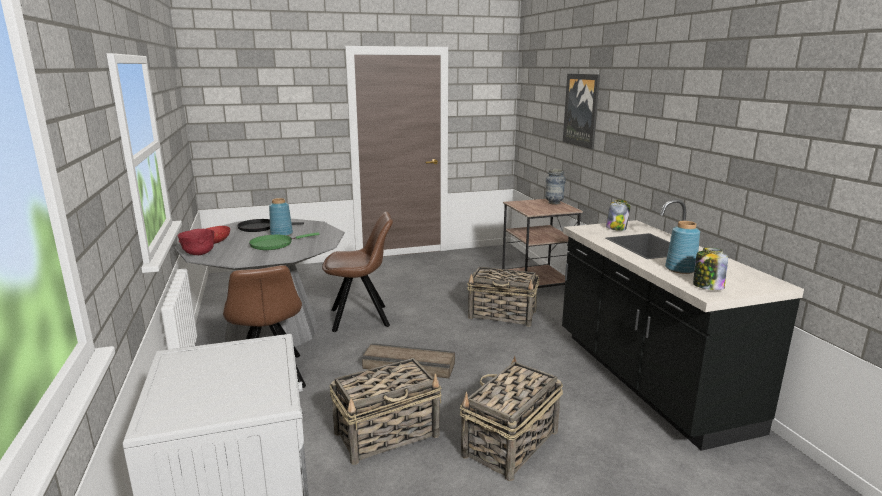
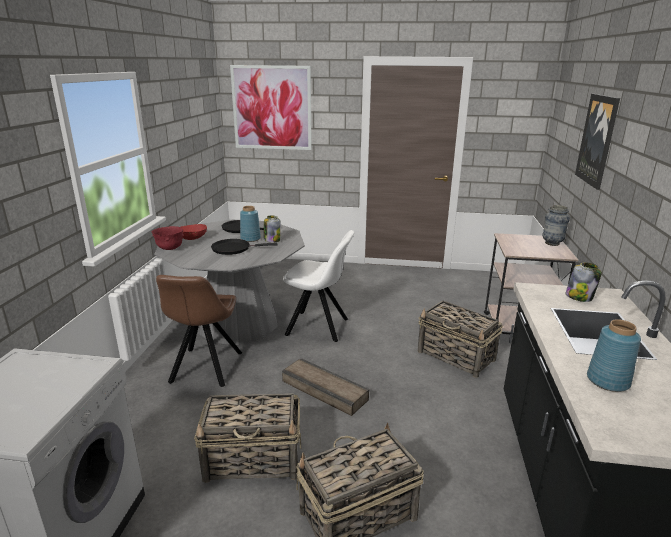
camera: 25 degrees right, 5 degrees up
green frying pan [249,232,319,250] -> black frying pan [211,239,278,255]
brown chair [322,212,393,332] -> white chair [283,230,354,342]
jar [693,248,728,290] -> jar moved to [264,216,281,243]
none -> picture [230,65,312,150]

